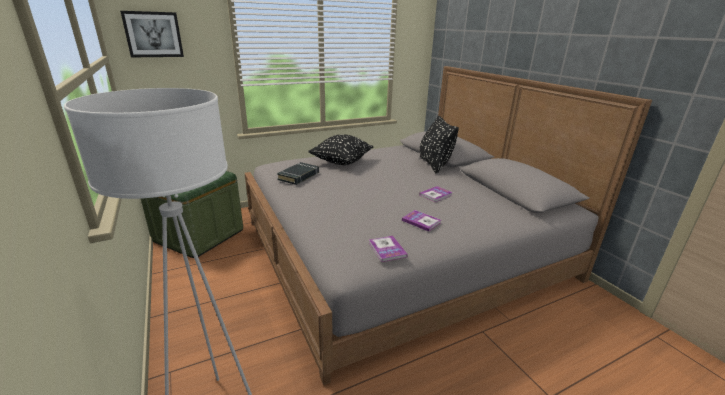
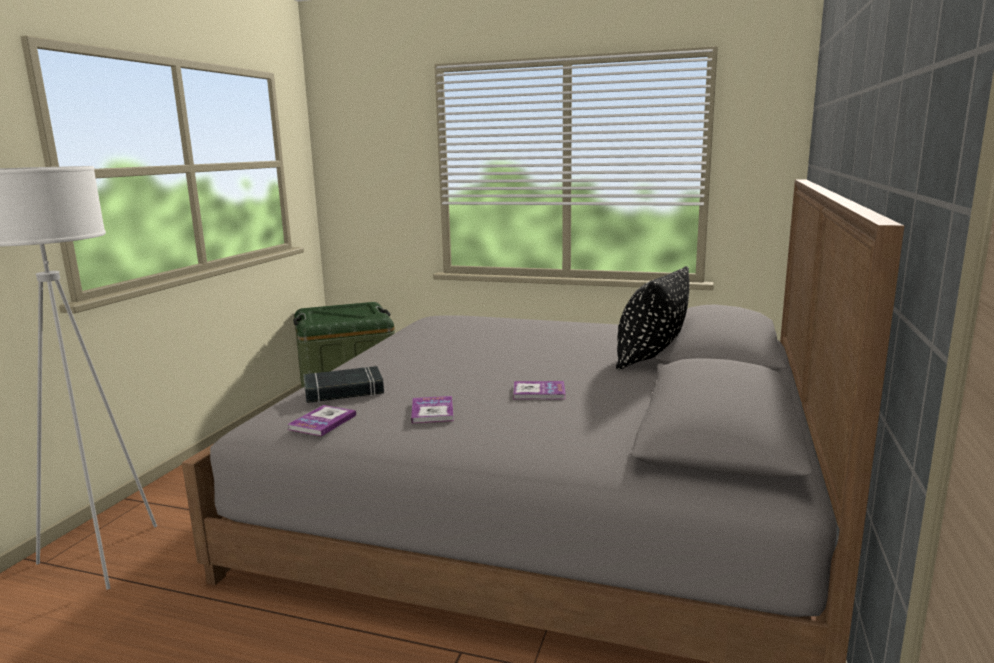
camera: 45 degrees right, 10 degrees down
picture [120,11,184,57] -> none
black book [277,162,319,185] -> black book moved to [303,366,384,403]
black pillow [308,135,373,165] -> none

